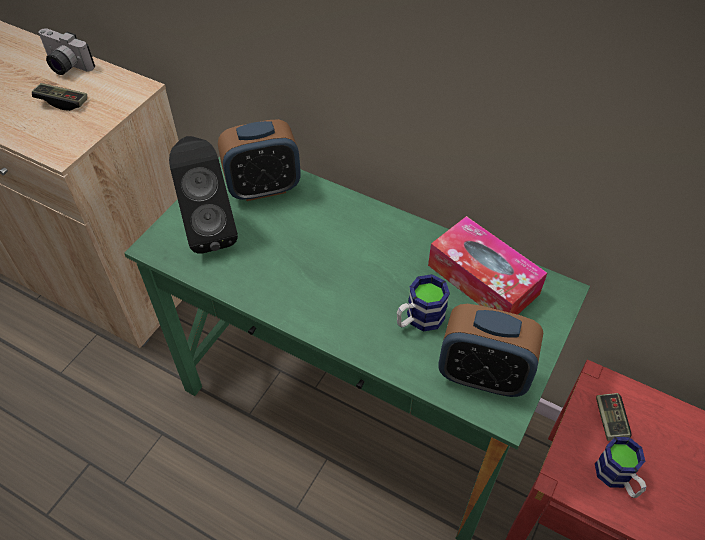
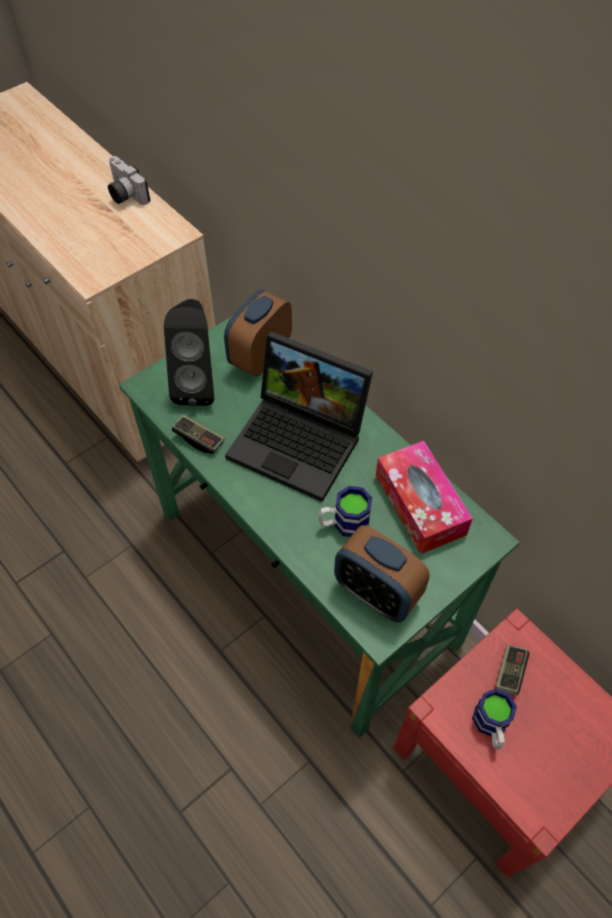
camera: 20 degrees right, 5 degrees up
game controller [32,83,87,111] -> game controller moved to [172,415,225,454]
alarm clock [218,119,301,201] -> alarm clock turned 120 degrees clockwise [224,290,292,377]
none -> laptop [225,332,373,502]

